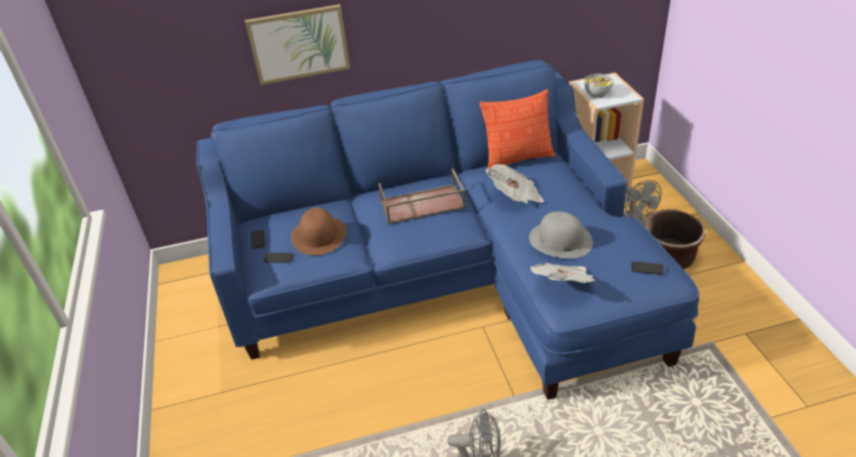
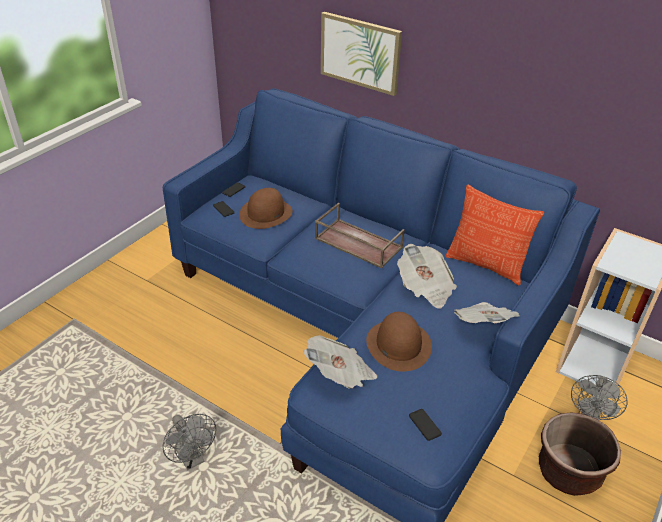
camera: 45 degrees right, 0 degrees up
grey hat [529,211,593,259] -> brown hat [366,312,432,371]
bowl [584,74,613,98] -> none
none -> newspaper [454,302,520,323]

